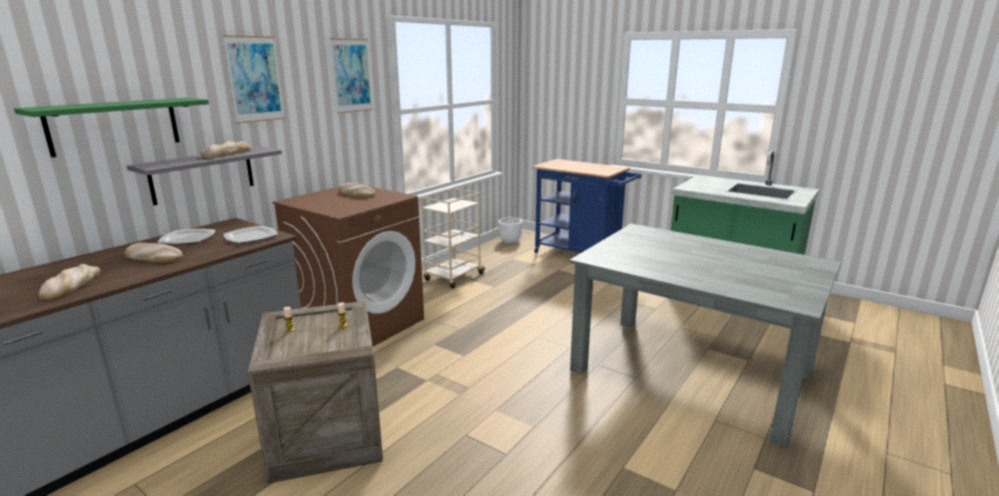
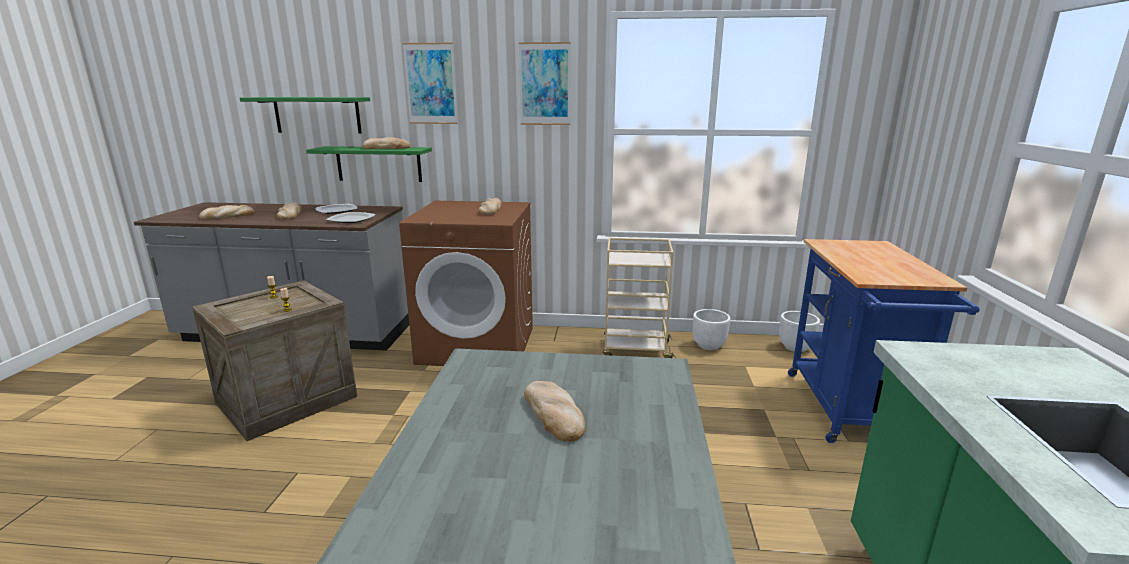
camera: 60 degrees right, 0 degrees up
grey shelf [127,147,282,205] -> green shelf [306,146,432,182]
none -> bread [524,381,585,442]
none -> white planter [693,309,730,350]

